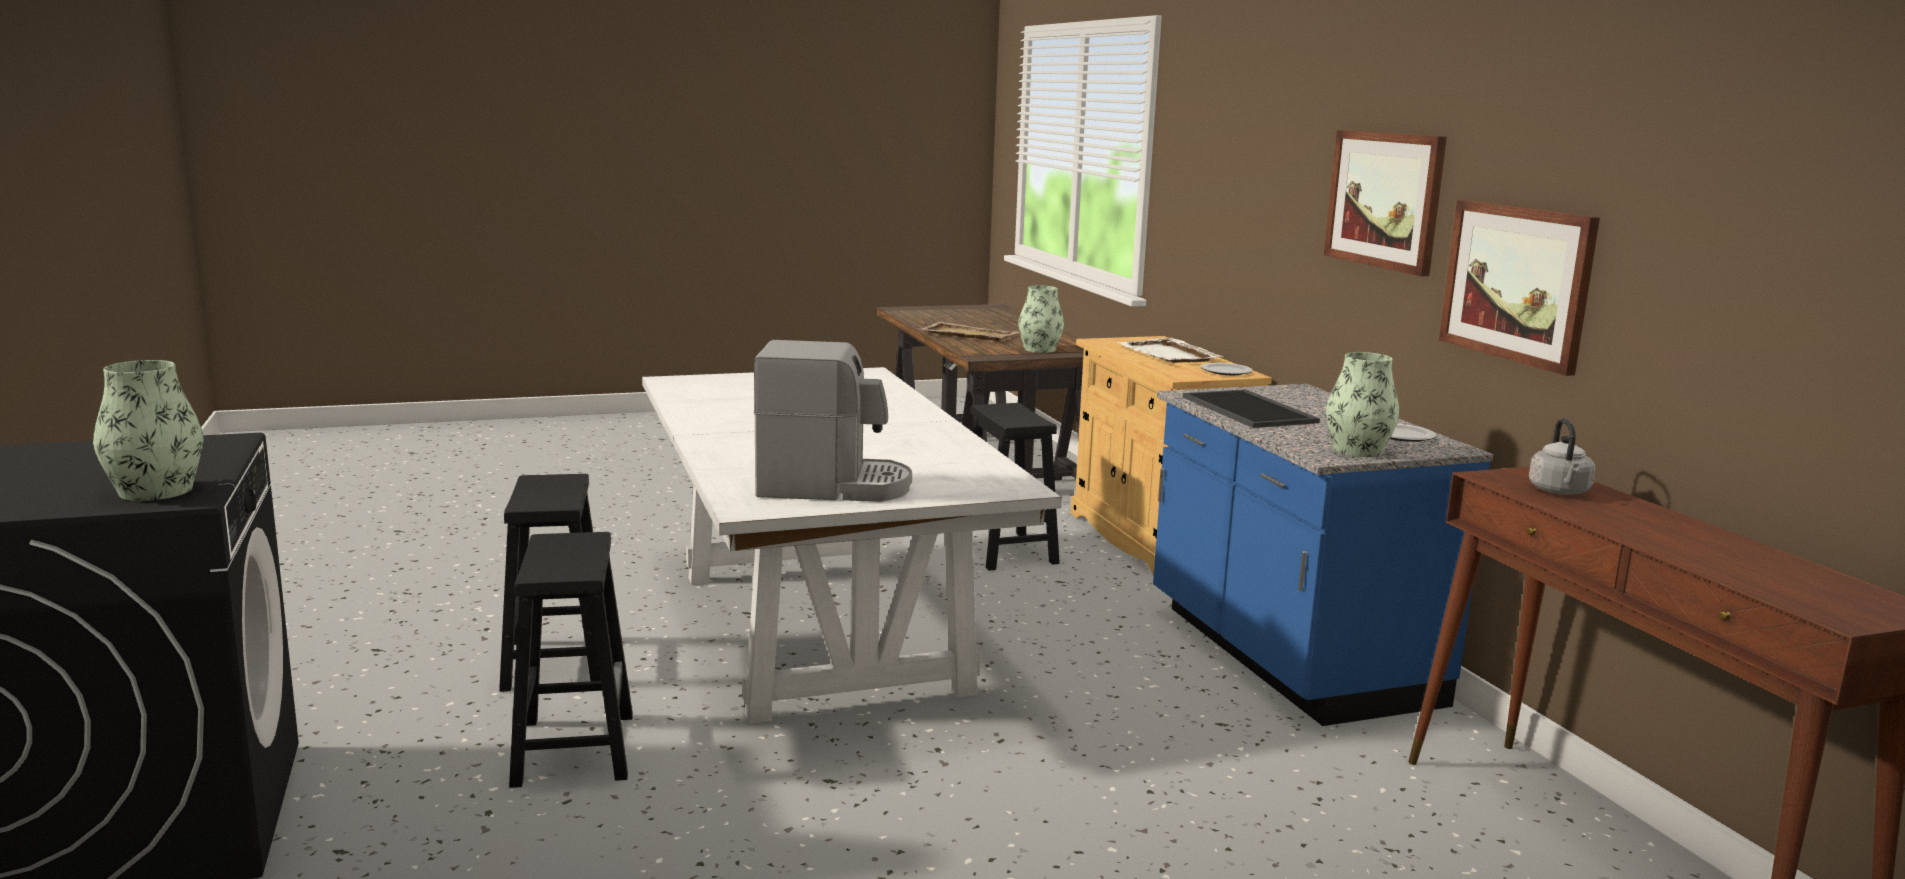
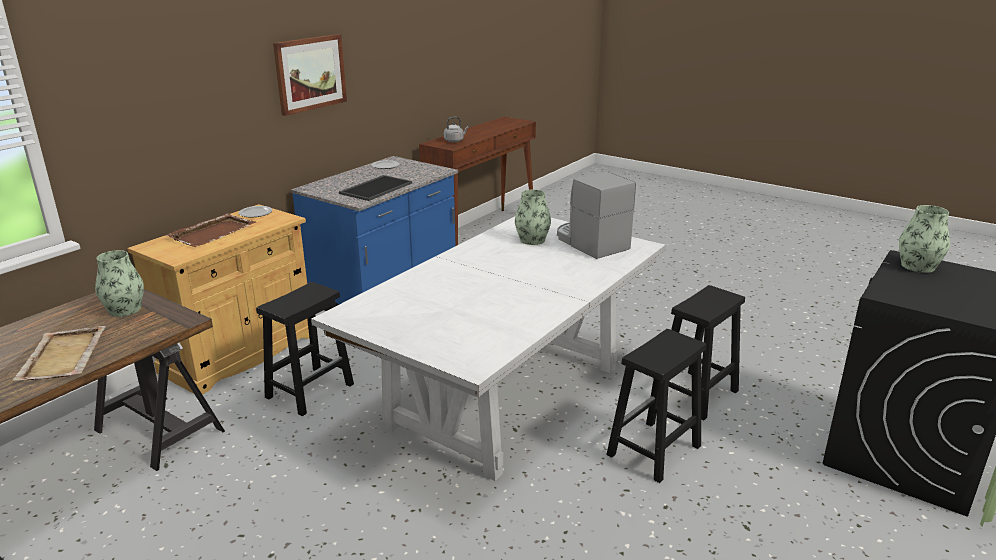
camera: 125 degrees left, 10 degrees up
white tray [1117,338,1224,363] -> brown tray [165,213,256,247]
vase [1326,352,1400,457] -> vase moved to [515,189,551,245]
picture [1439,200,1600,376] -> none

